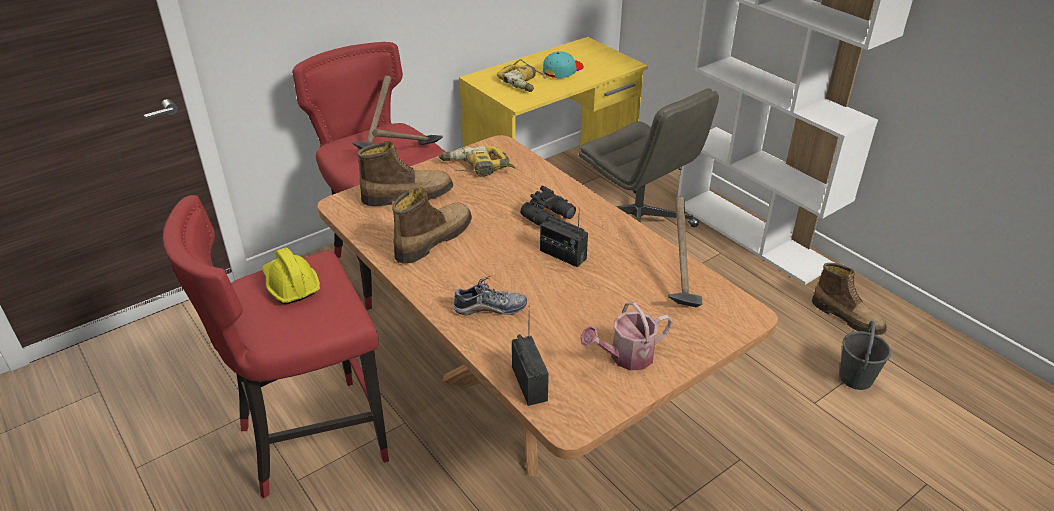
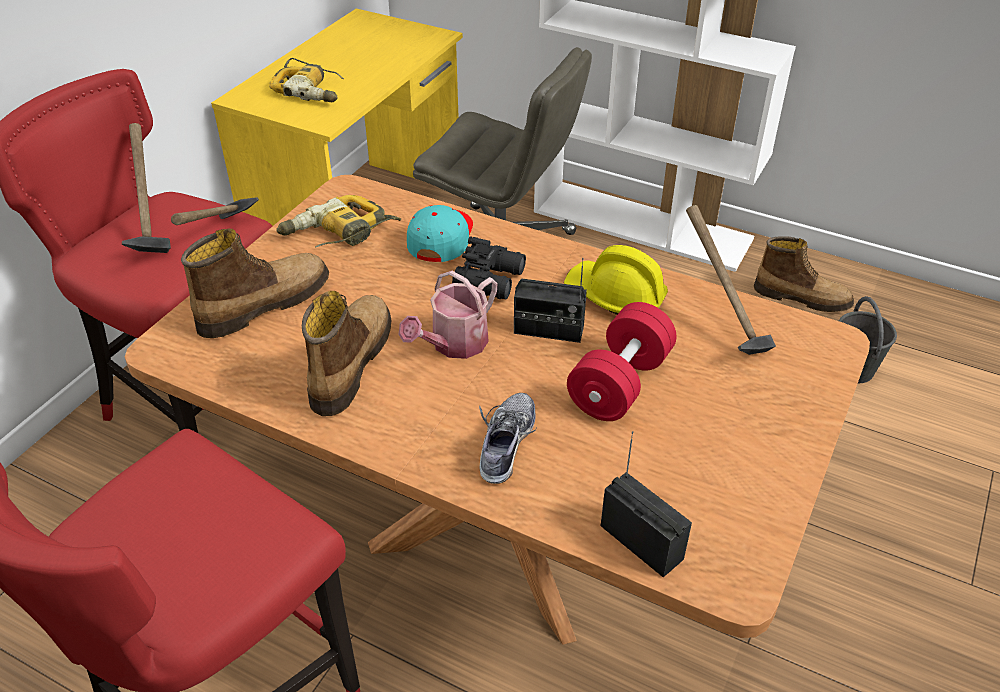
camera: 25 degrees left, 5 degrees up
yellow hard hat [262,247,320,304] -> yellow hard hat moved to [564,245,668,315]
shoe [453,276,527,315] -> shoe turned 45 degrees counterclockwise [479,393,537,484]
turquoise cap [543,51,584,78] -> turquoise cap moved to [407,205,473,262]
watering can [580,302,673,370] -> watering can moved to [398,271,498,359]
none -> red dumbbell [567,302,677,421]

